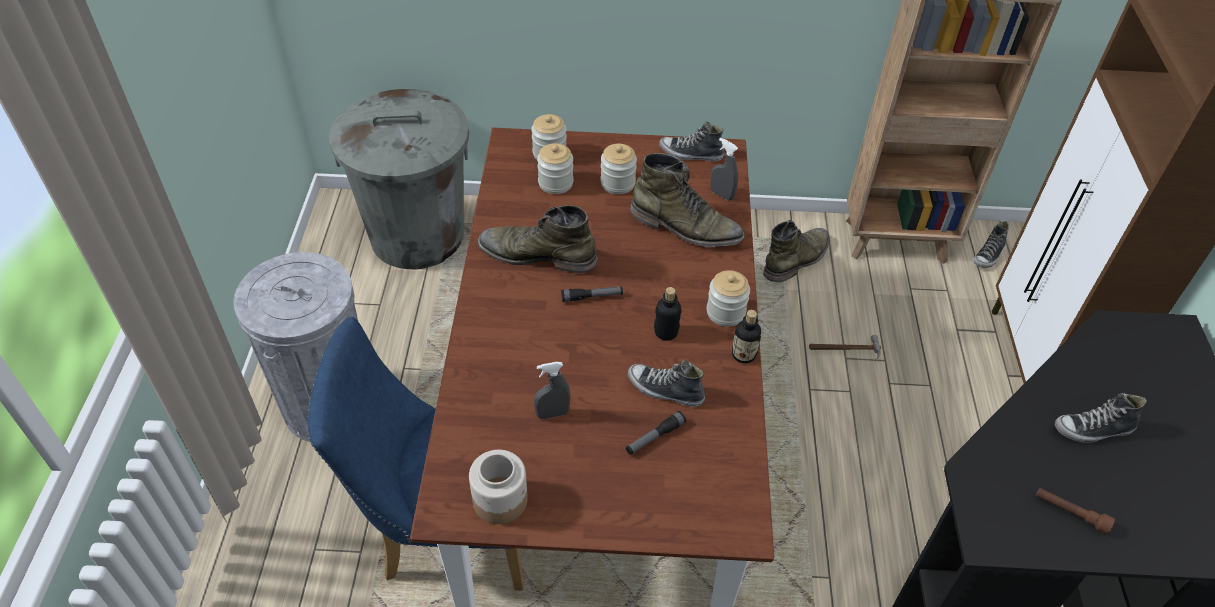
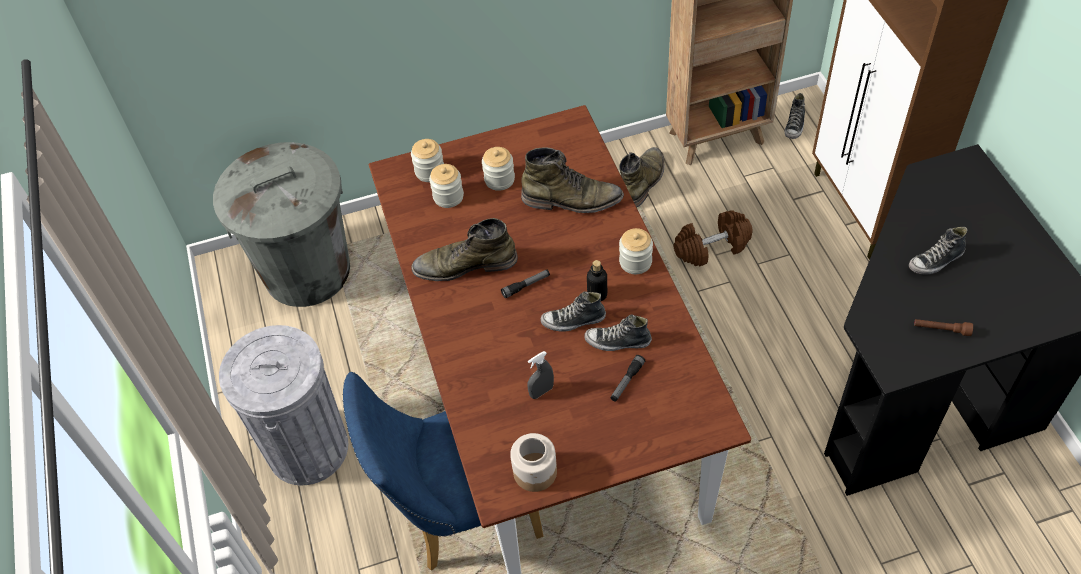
camera: 15 degrees left, 5 degrees up
shoe [659,121,724,162] -> shoe moved to [541,291,606,332]
grey spray bottle [711,138,738,201] -> none
bottle [732,310,761,364] -> none
hammer [809,335,881,362] -> brown dumbbell [673,210,753,266]

